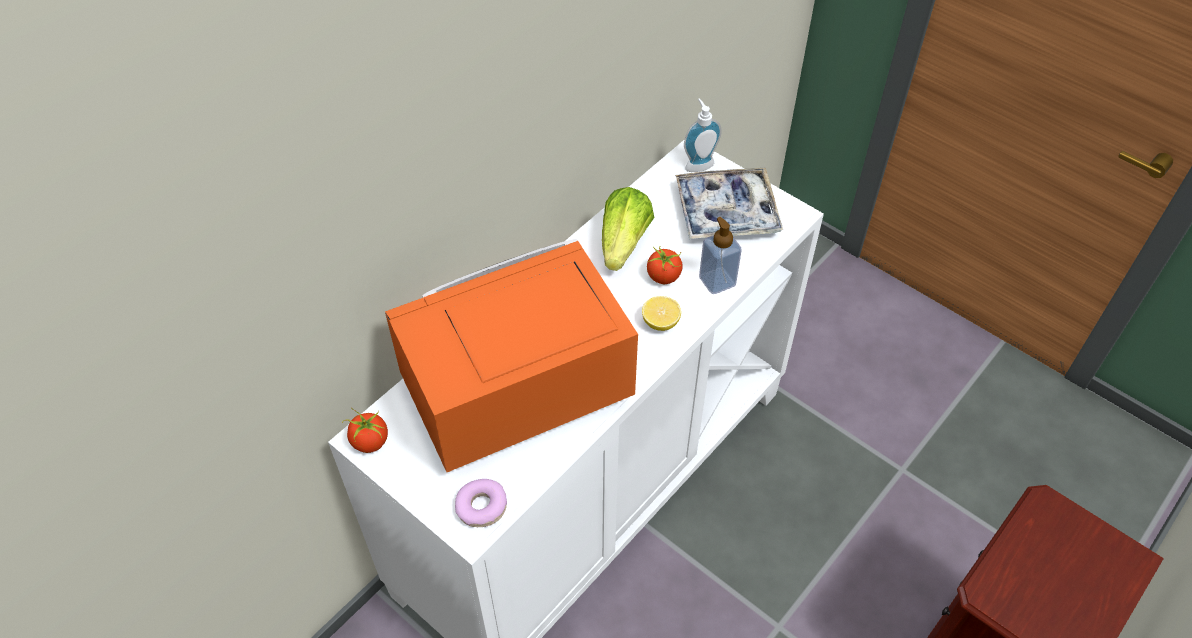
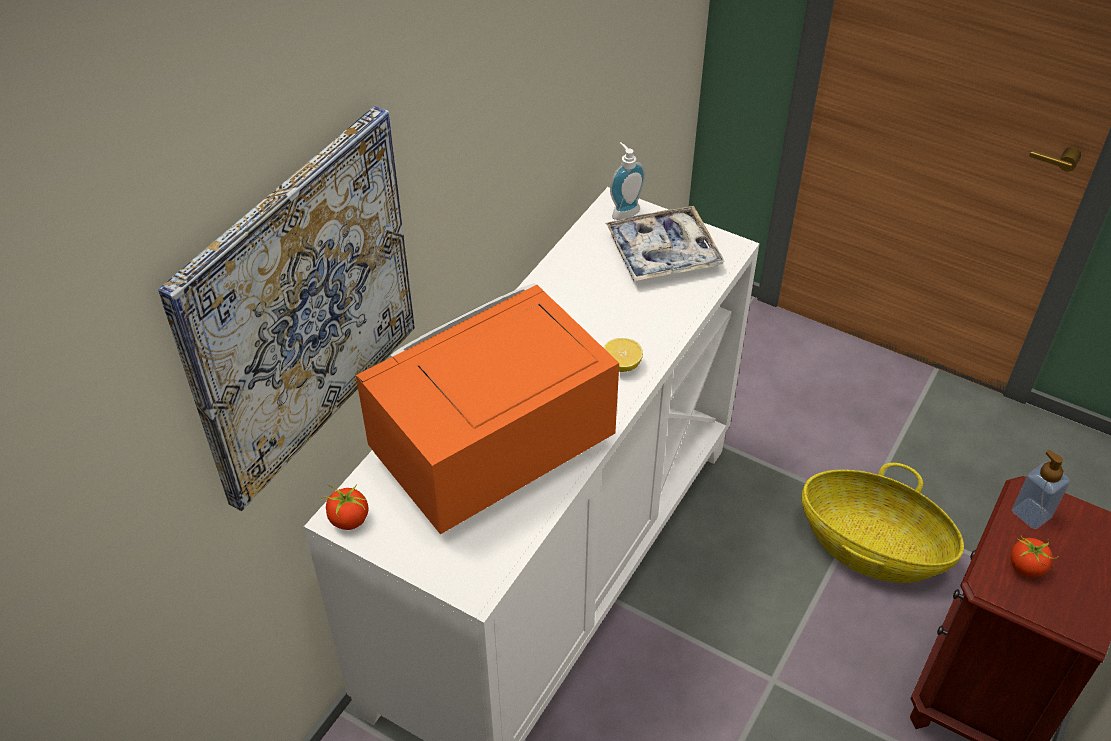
camera: 10 degrees left, 5 degrees down
donut [455,479,507,527] -> none
lettuce [602,187,654,271] -> none
tomato [647,246,683,284] -> tomato moved to [1011,535,1059,578]
soap dispenser [699,217,742,294] -> soap dispenser moved to [1011,450,1070,529]
none -> picture [158,106,415,511]
none -> basket [801,463,964,583]

